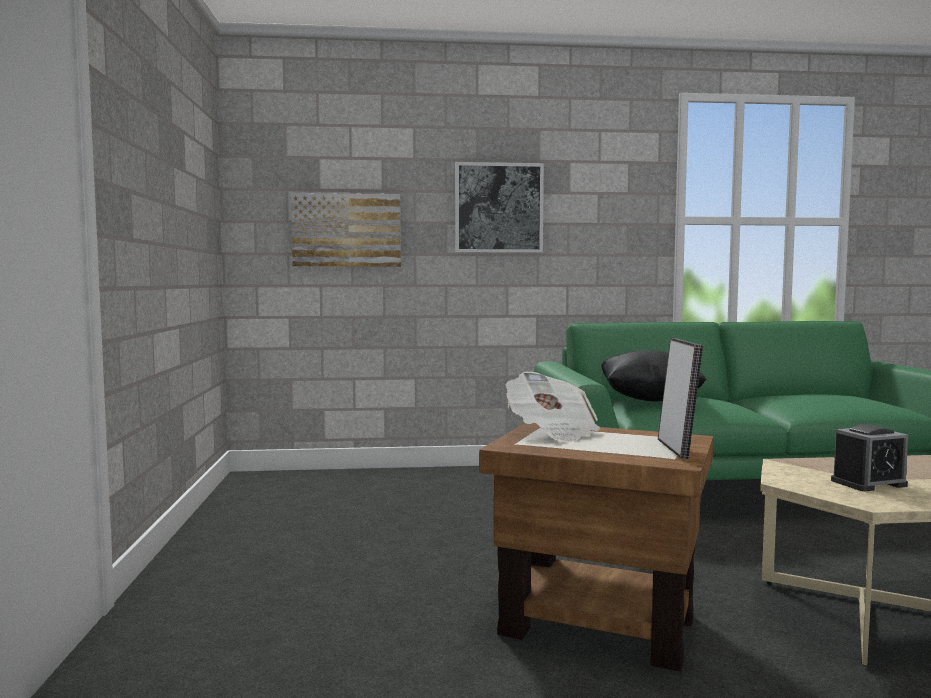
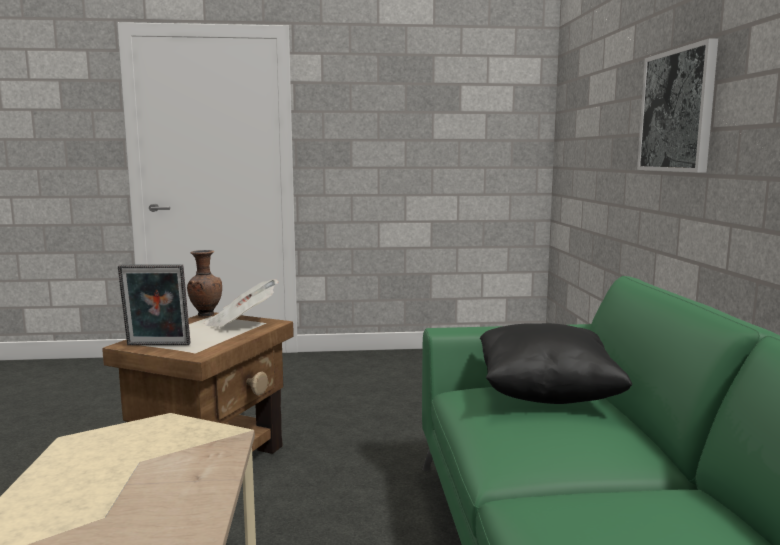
camera: 90 degrees right, 5 degrees up
picture [291,193,401,267] -> none
alarm clock [831,424,908,491] -> none
none -> brown vase [187,250,222,317]

